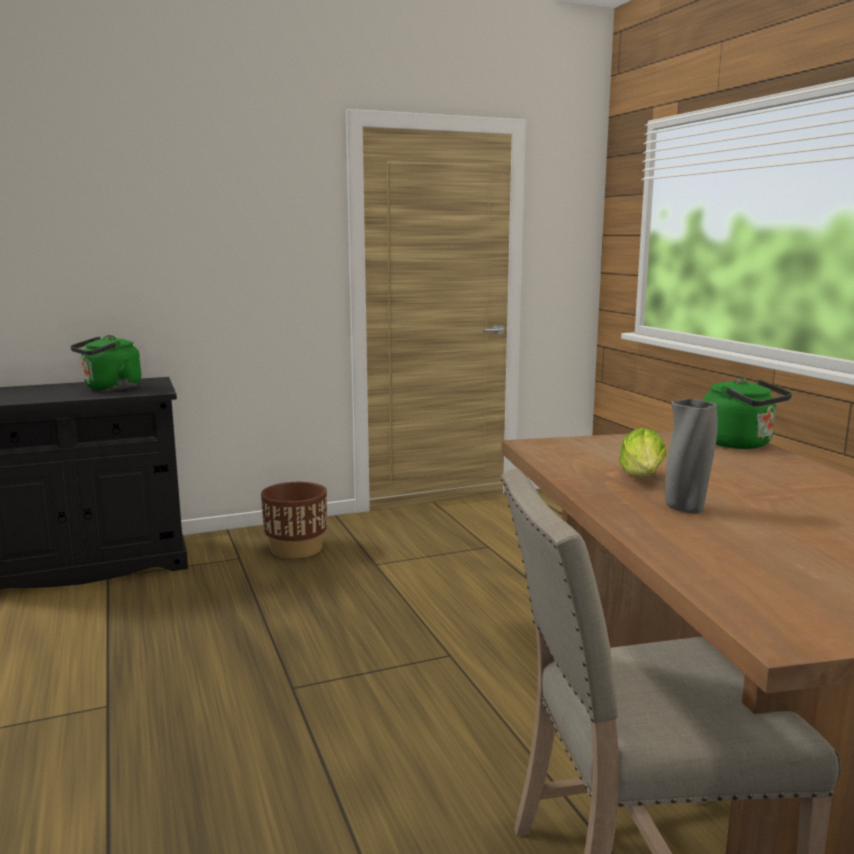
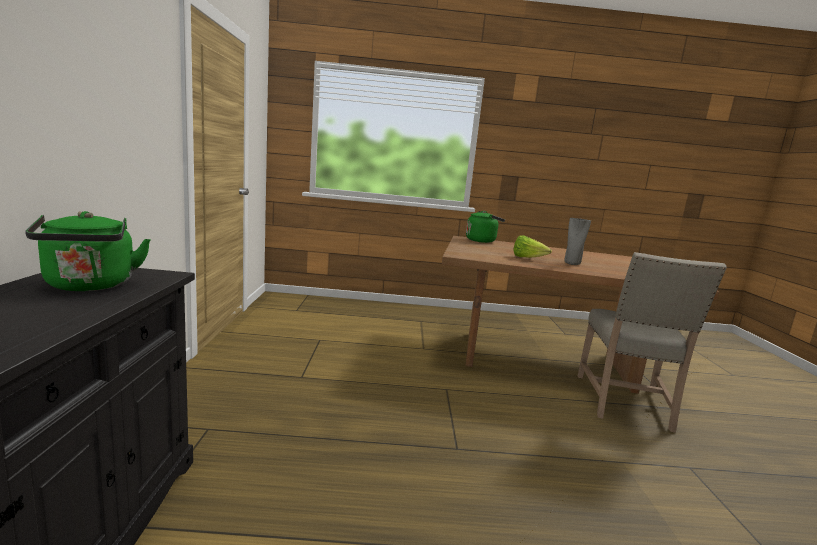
camera: 70 degrees left, 0 degrees up
brown planter [261,482,327,559] -> none

